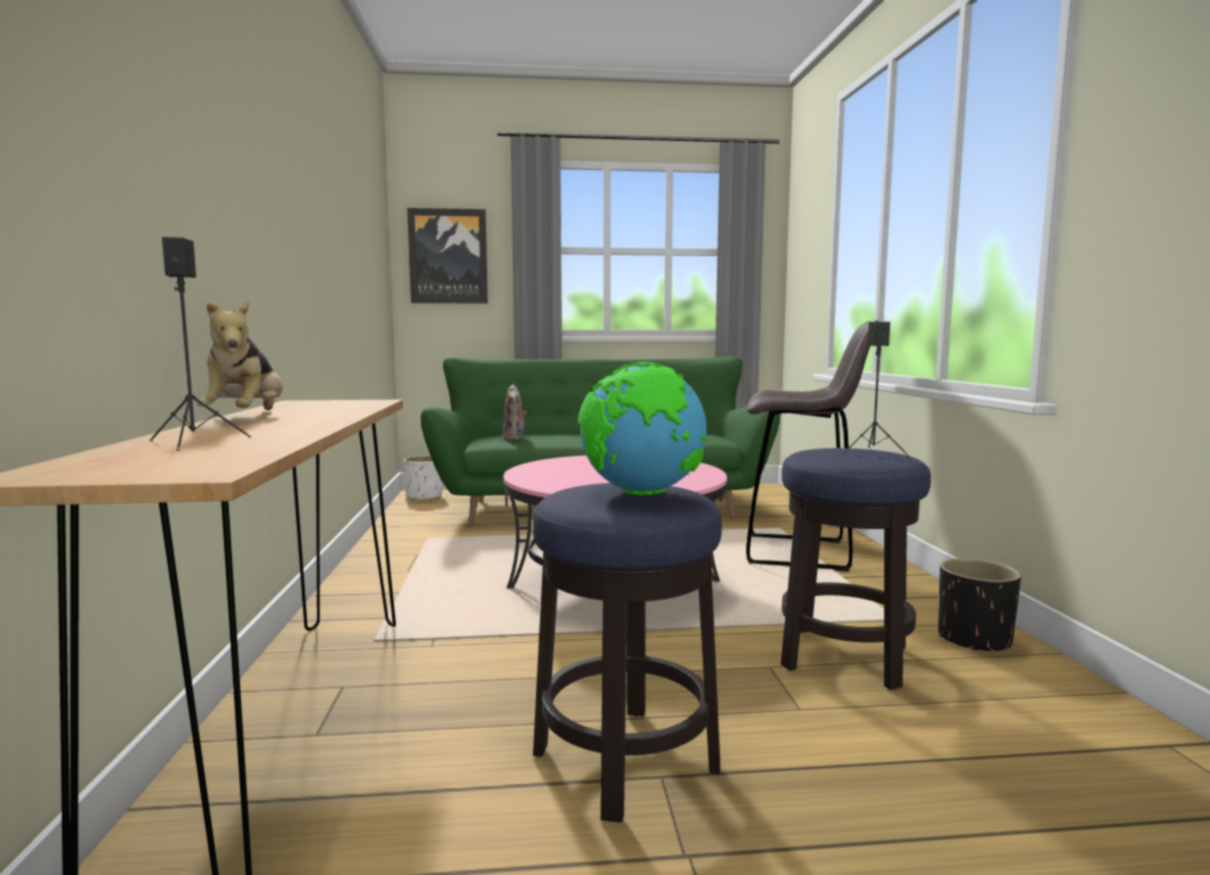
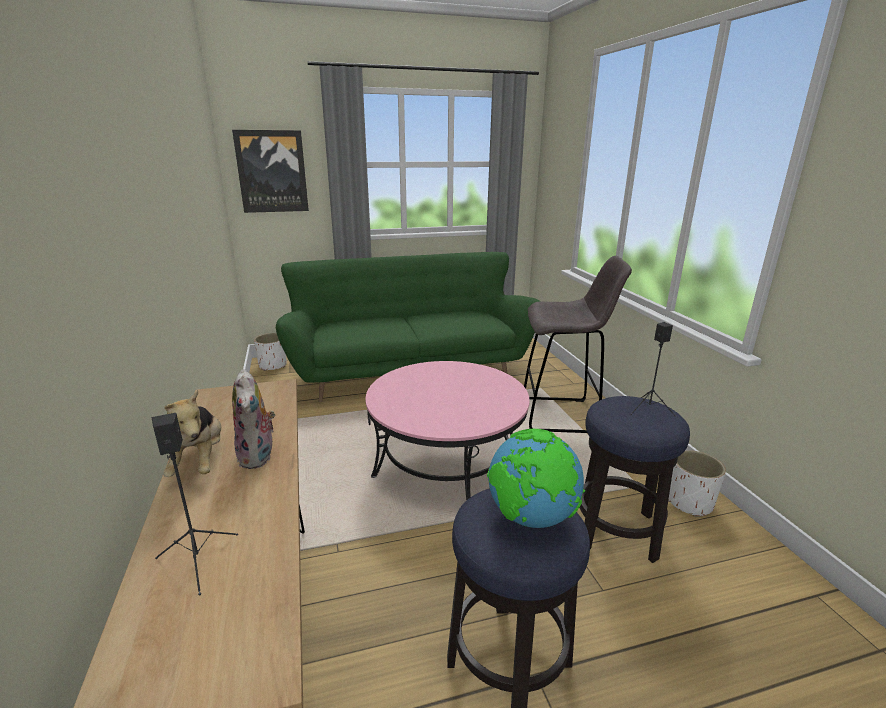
camera: 10 degrees left, 15 degrees up
plush toy [503,384,527,440] -> plush toy moved to [232,369,275,469]
black planter [938,558,1021,654] -> white planter [668,450,726,517]

